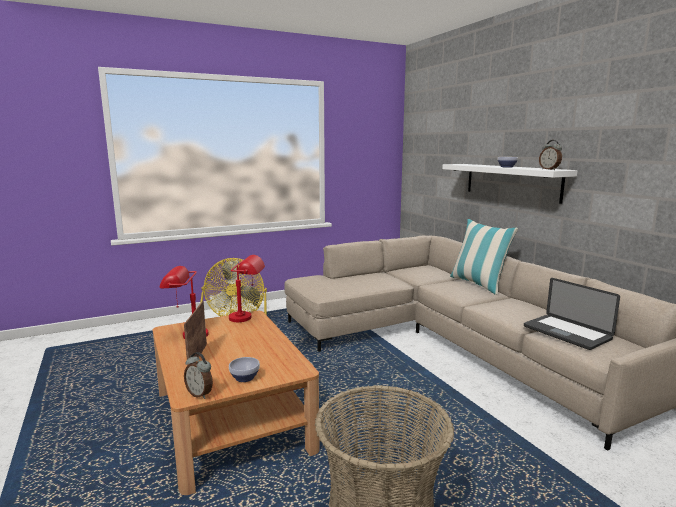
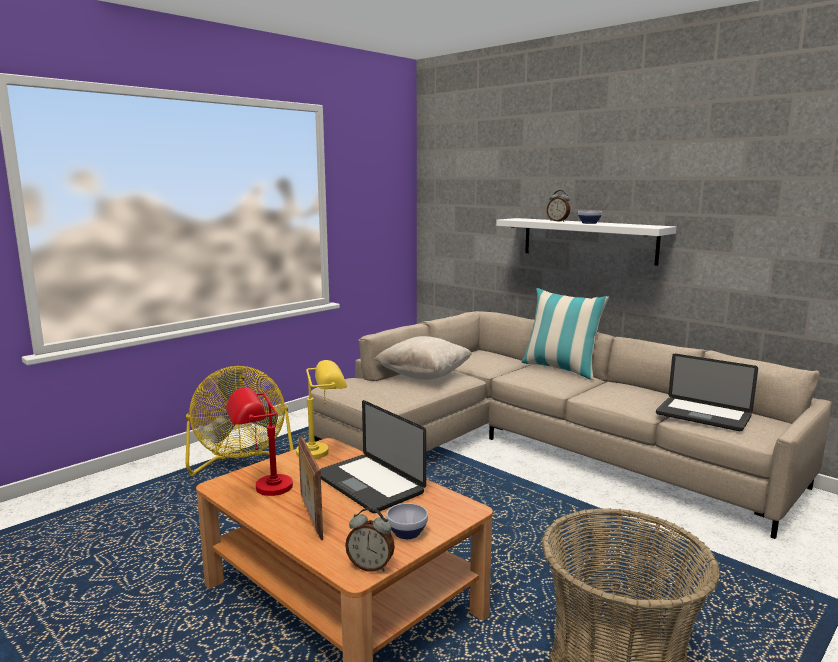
camera: 20 degrees left, 0 degrees up
red table lamp [229,255,265,322] -> yellow table lamp [296,360,347,459]
alarm clock [539,140,562,170] -> alarm clock moved to [547,190,570,222]
none -> laptop [320,400,426,513]
none -> beige pillow [374,336,472,380]

